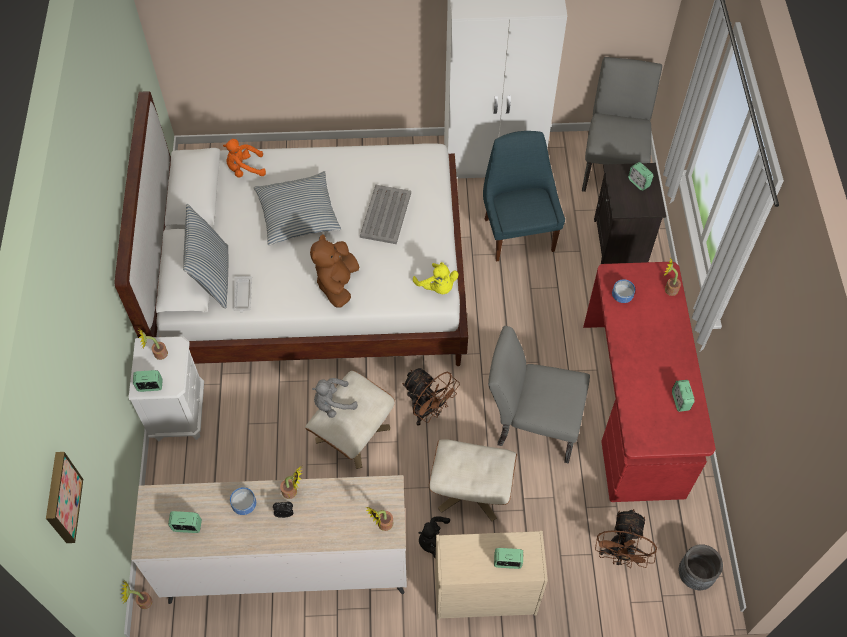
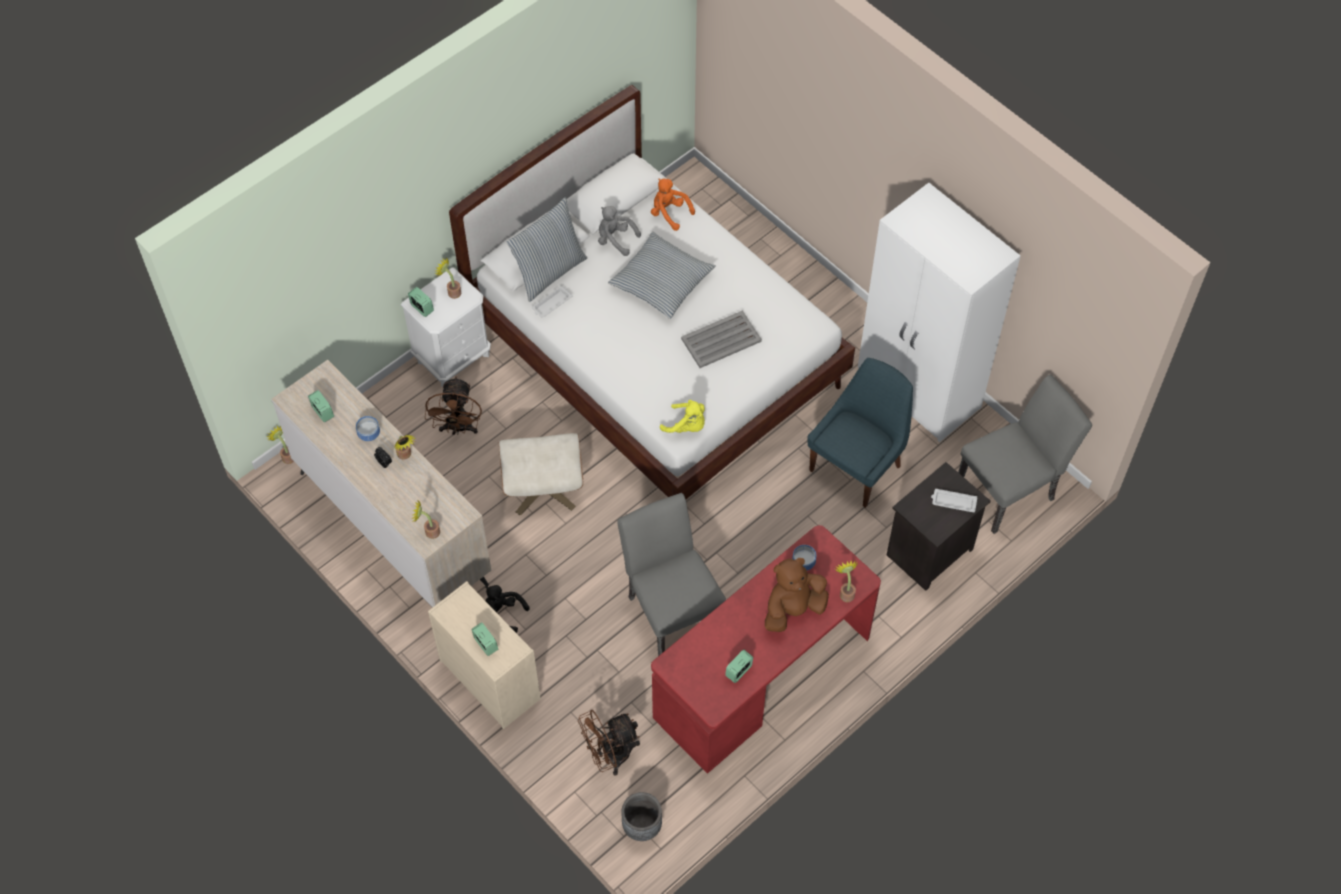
camera: 50 degrees right, 0 degrees up
picture [46,452,83,543] -> none
brown plush toy [310,234,359,308] -> brown plush toy moved to [765,558,829,632]
grey plush toy [312,378,358,418] -> grey plush toy moved to [598,206,641,256]
brown fan [402,368,460,426] -> brown fan moved to [425,376,482,435]
yellow plush toy [413,262,458,294] -> yellow plush toy turned 75 degrees counterclockwise [660,400,705,433]
beige ottoman [429,439,517,521] -> none
alarm clock [628,162,653,191] -> white tray [931,489,977,512]

